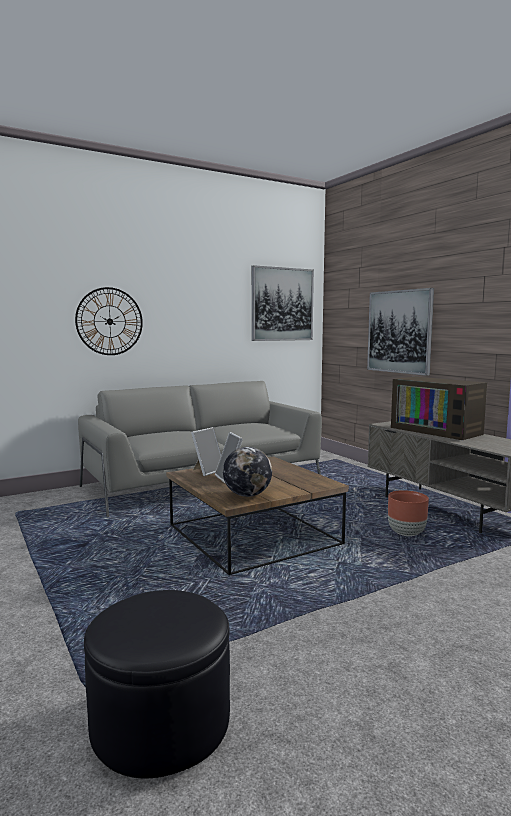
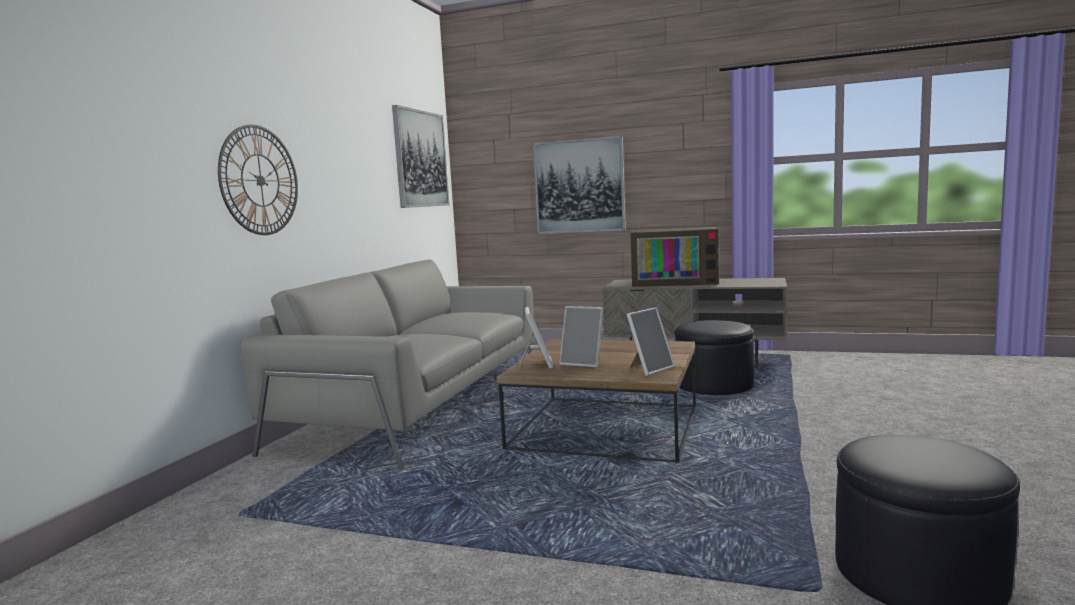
camera: 40 degrees left, 0 degrees up
globe [223,447,272,497] -> picture frame [627,307,675,376]
brown planter [388,490,429,536] -> black ottoman [675,320,754,395]

